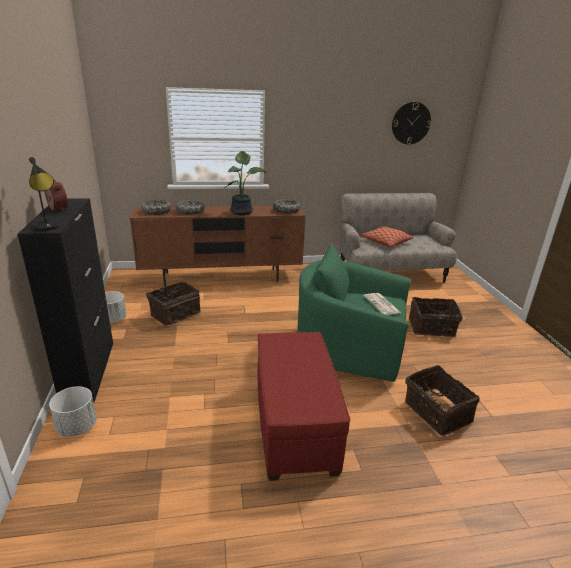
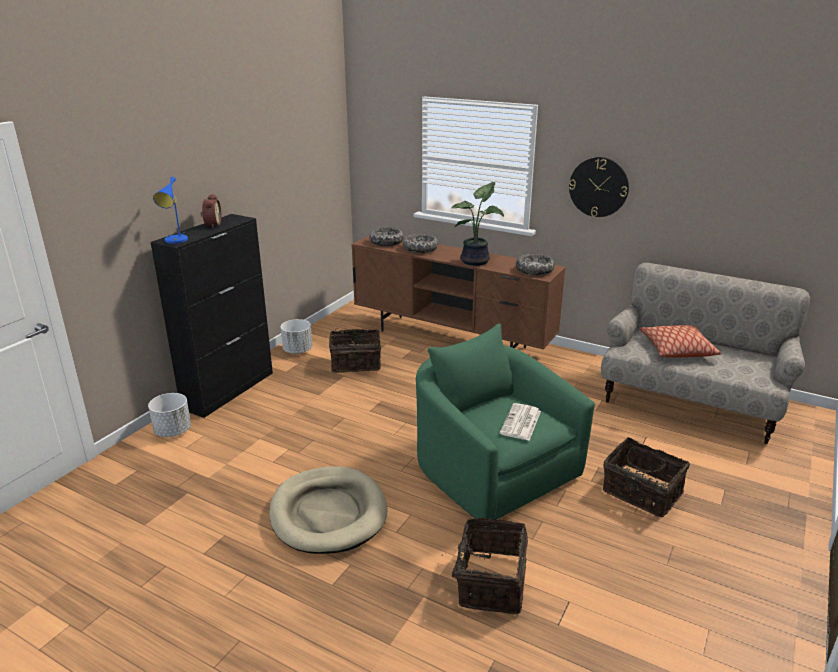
camera: 40 degrees right, 0 degrees up
black table lamp [29,157,59,231] -> blue table lamp [153,177,188,244]
red ottoman [257,332,351,481] -> beige dog bed [269,466,387,554]
wall clock [392,102,431,144] -> wall clock moved to [569,157,629,217]

